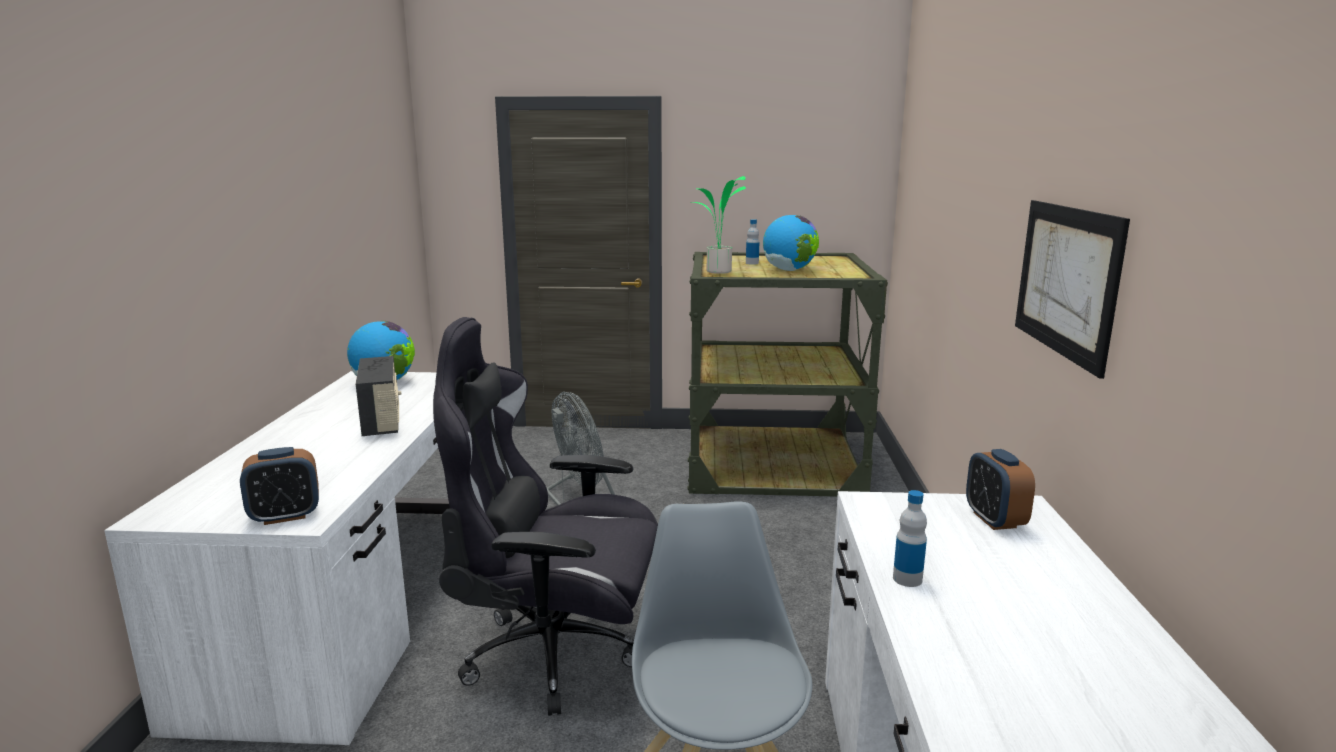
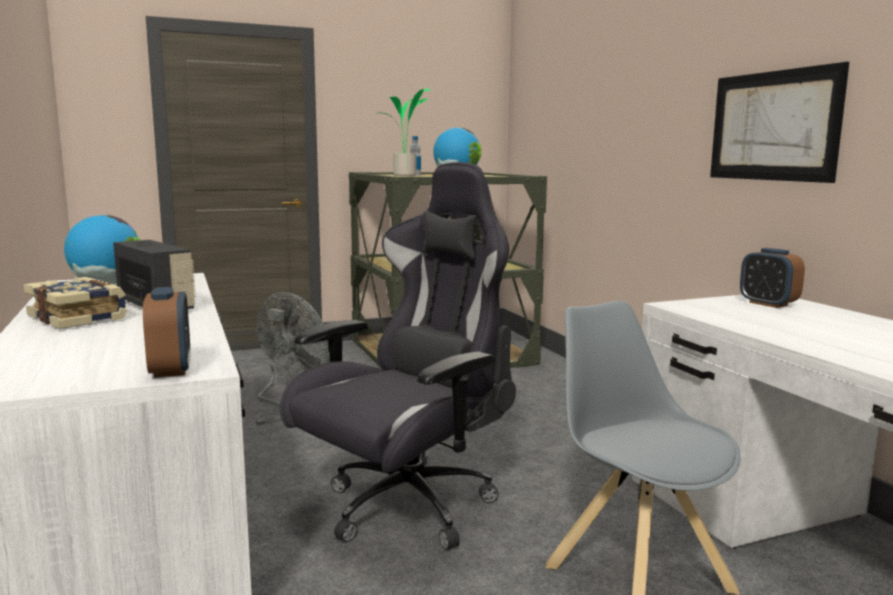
camera: 25 degrees left, 5 degrees down
alarm clock [240,447,319,525] -> alarm clock turned 60 degrees counterclockwise [143,287,190,378]
black office chair [433,317,658,716] -> black office chair turned 150 degrees clockwise [280,162,516,550]
bottle [893,490,927,587] -> none
none -> book [24,277,127,329]

